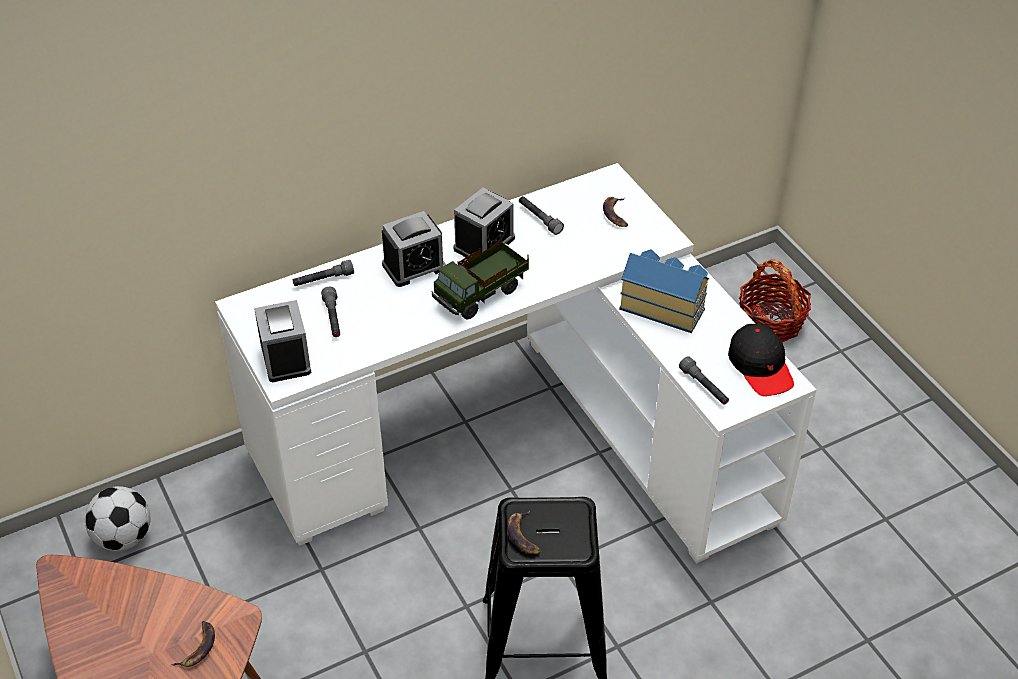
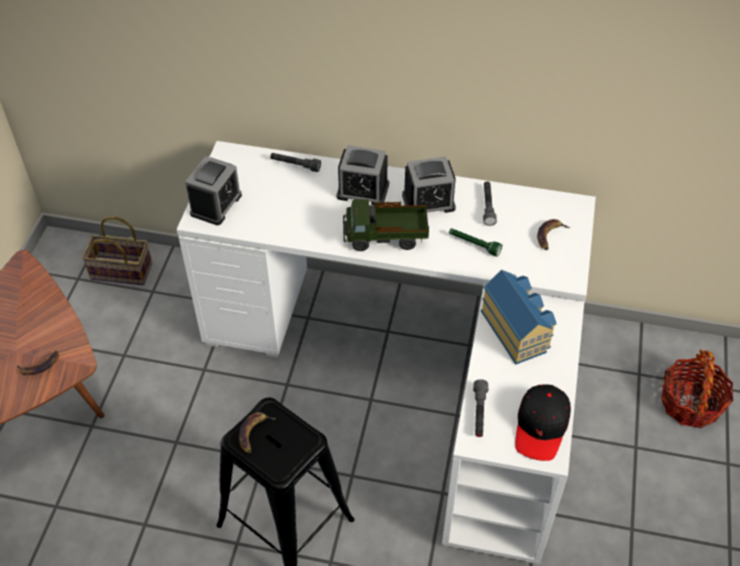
camera: 40 degrees right, 5 degrees up
football [85,486,150,551] -> basket [82,216,152,285]
grey flashlight [321,287,340,337] -> none
none -> green flashlight [449,229,502,257]

